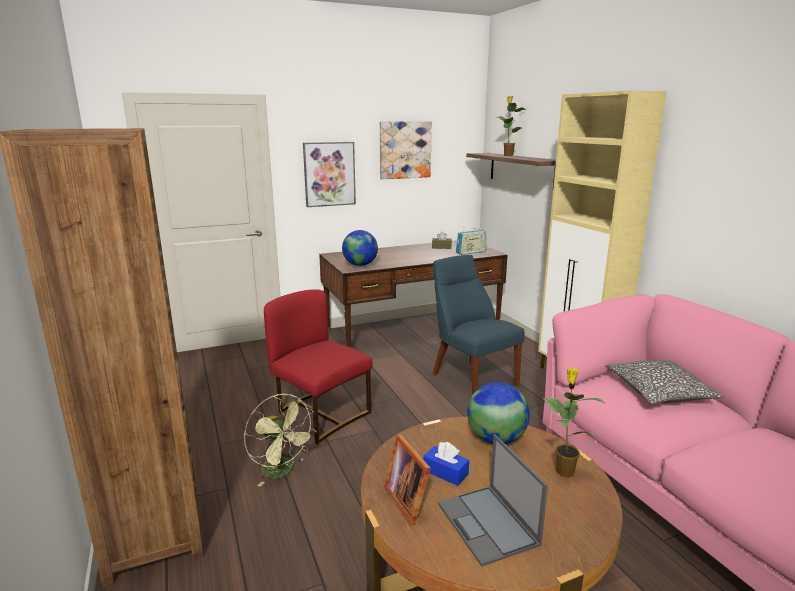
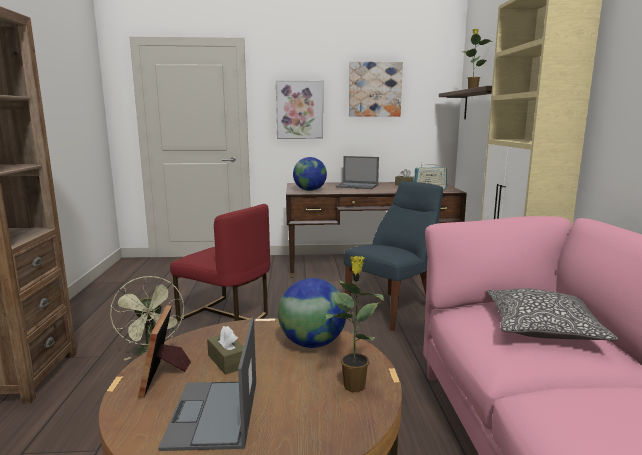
camera: 20 degrees right, 5 degrees down
red chair [264,289,372,444] -> red chair turned 150 degrees clockwise [170,204,270,322]
blue tissue box [423,442,469,486] -> brown tissue box [207,326,243,375]
blue chair [432,255,525,395] -> blue chair turned 60 degrees clockwise [344,181,443,331]
none -> laptop [336,156,379,189]

